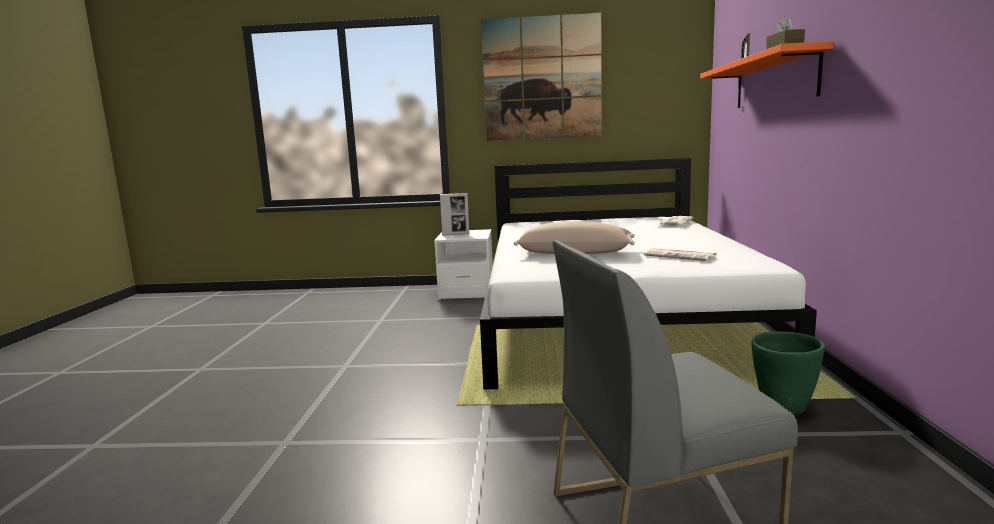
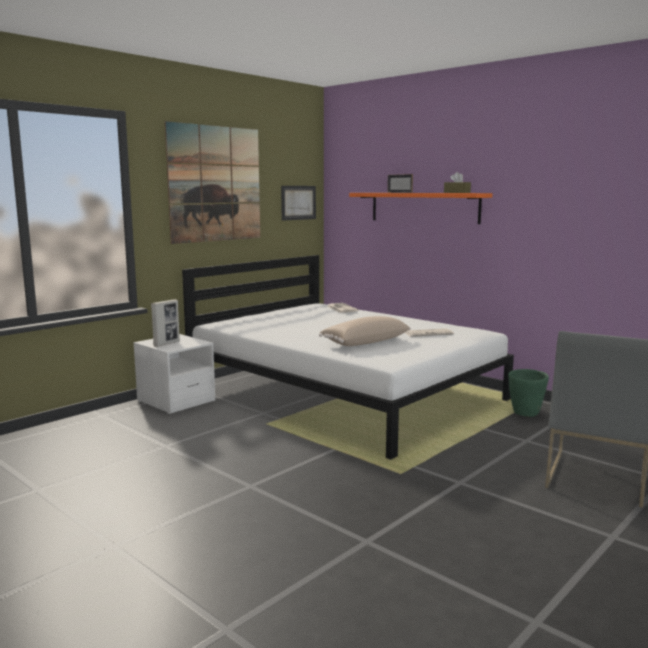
camera: 50 degrees left, 0 degrees up
none -> picture [281,186,316,221]

